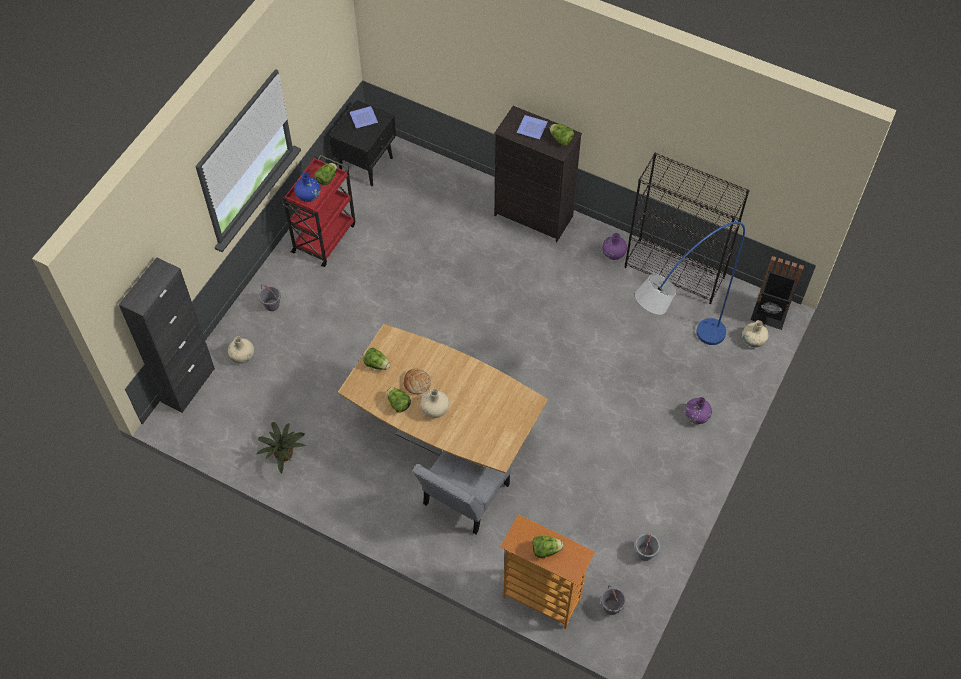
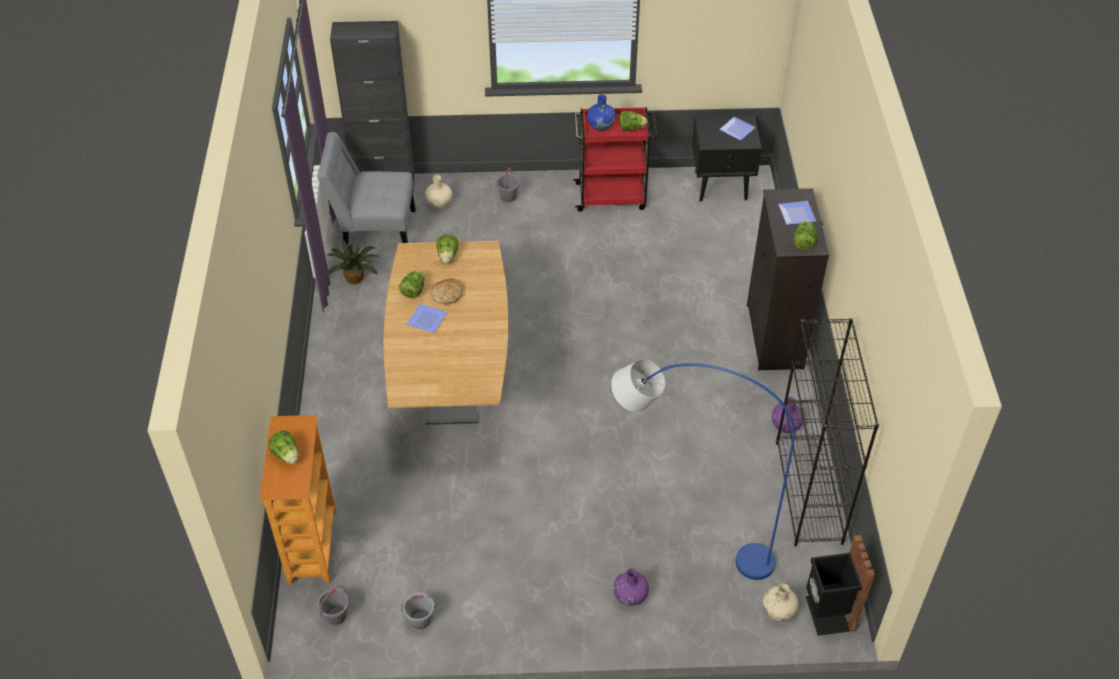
camera: 60 degrees right, 10 degrees down
grey chair [412,451,511,534] -> grey chair moved to [317,132,416,246]
beige vase [420,389,449,418] -> plate [407,304,447,333]

